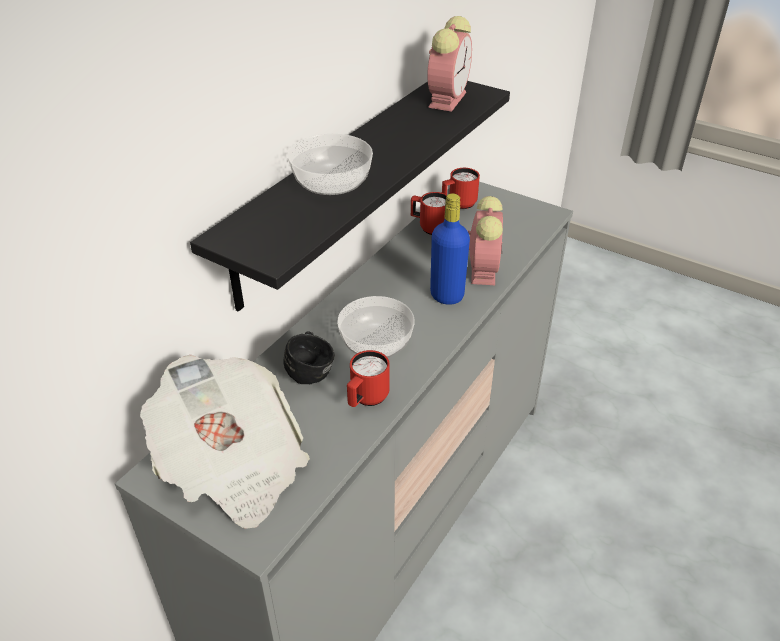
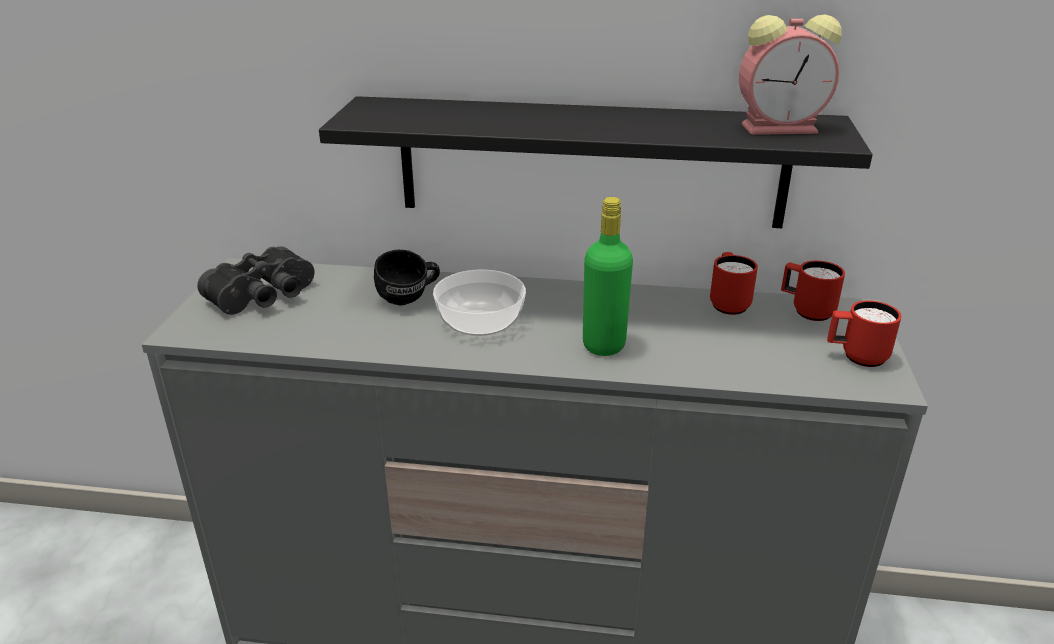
camera: 65 degrees right, 10 degrees down
newspaper [140,355,310,529] -> black binoculars [197,246,314,315]
bowl [288,133,373,195] -> none
red mug [347,350,390,407] -> red mug moved to [827,300,902,367]
blue bottle [430,193,470,305] -> green bottle [583,197,633,356]
alarm clock [467,196,503,285] -> none

